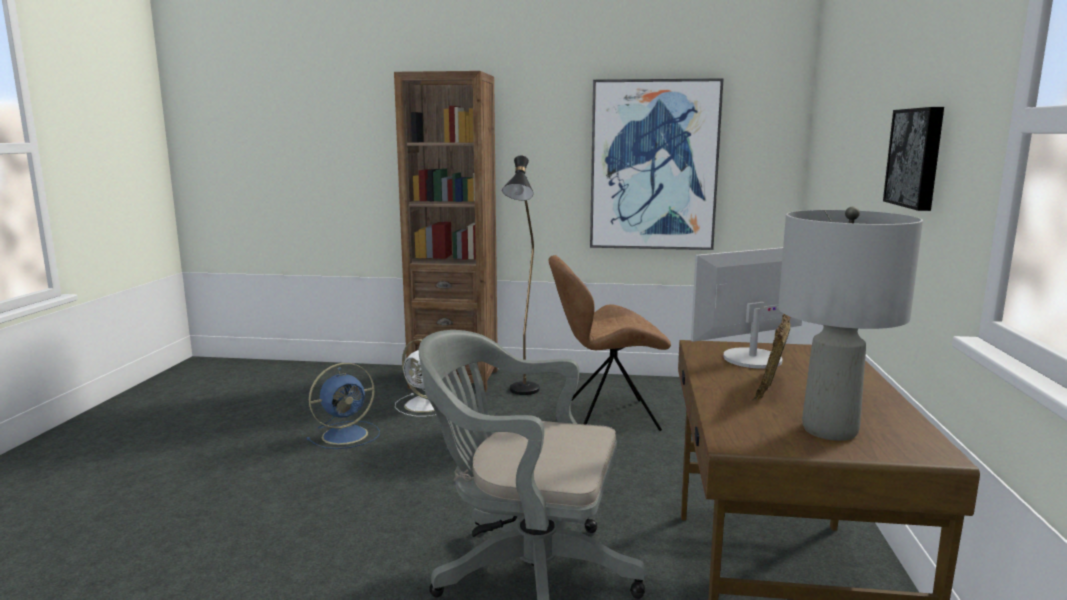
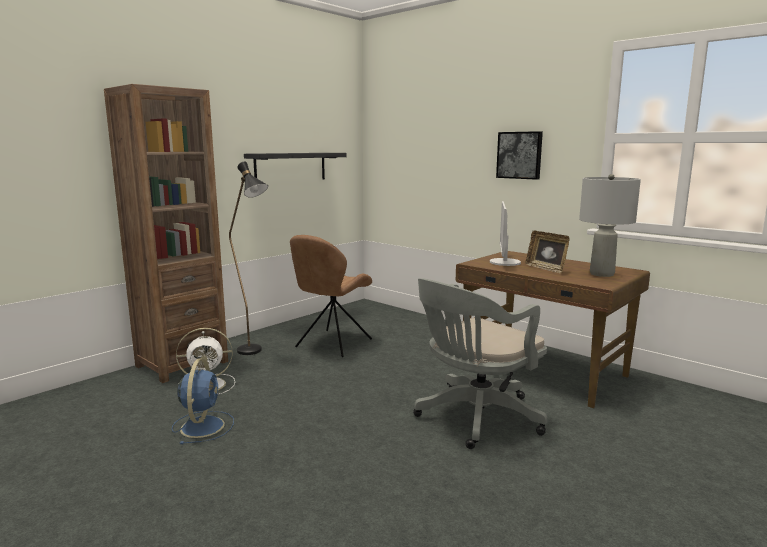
camera: 55 degrees left, 0 degrees up
picture [590,78,724,250] -> black shelf [244,153,347,180]

